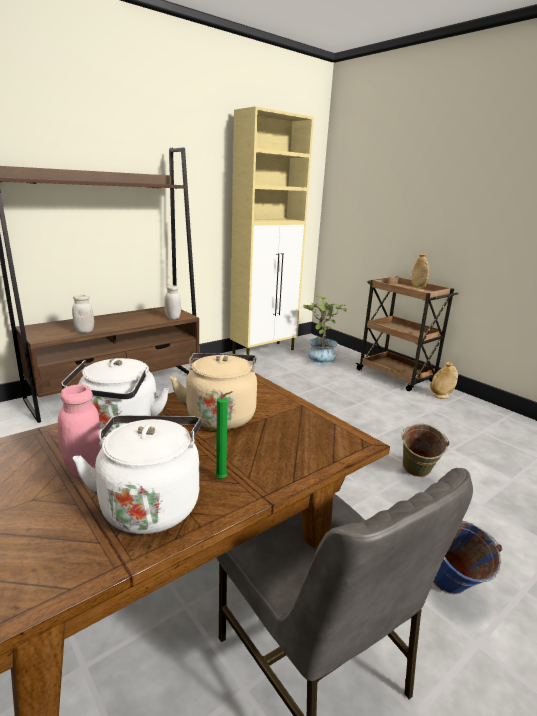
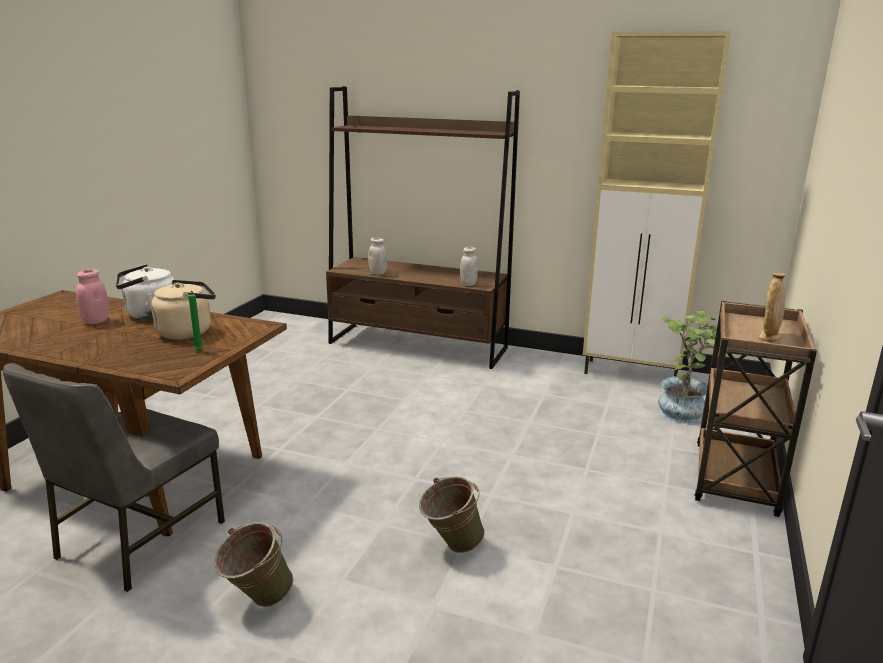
camera: 60 degrees right, 0 degrees up
white kettle [73,415,201,534] -> none
green candle [215,391,233,479] -> green candle moved to [188,291,203,351]
beige vase [430,362,458,399] -> none
blue bucket [433,521,502,595] -> green bucket [214,522,293,607]

